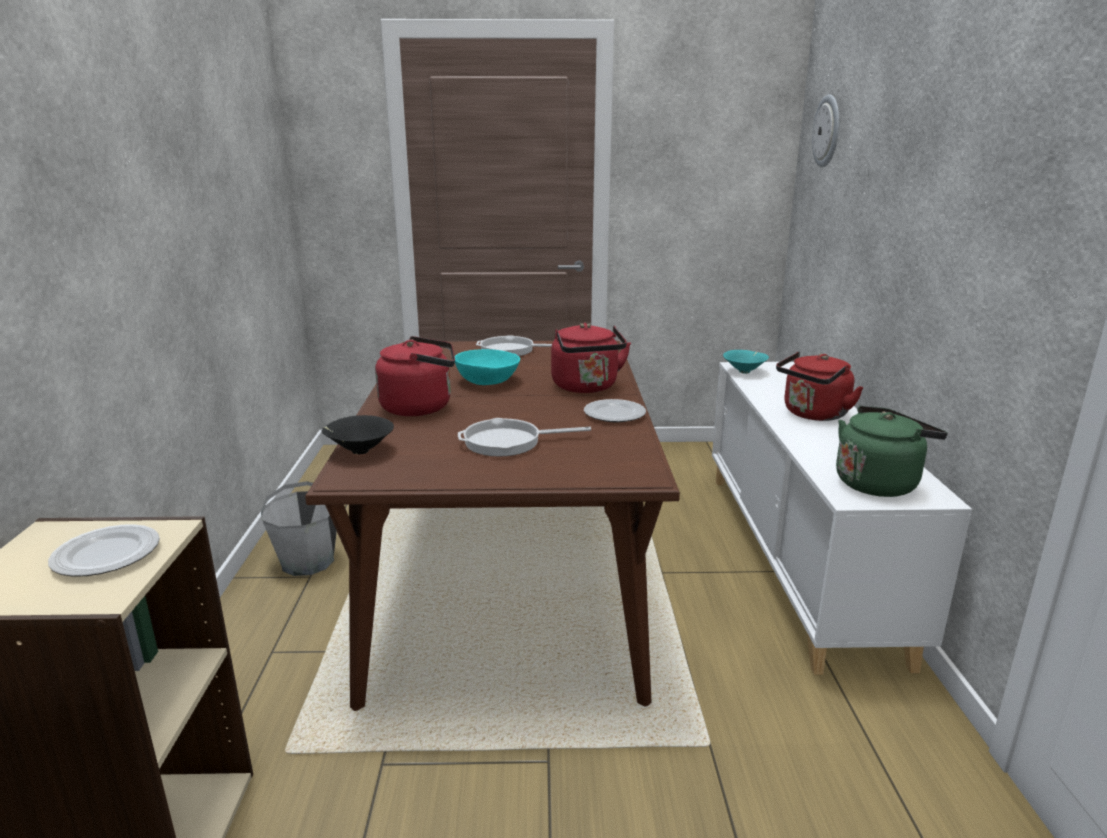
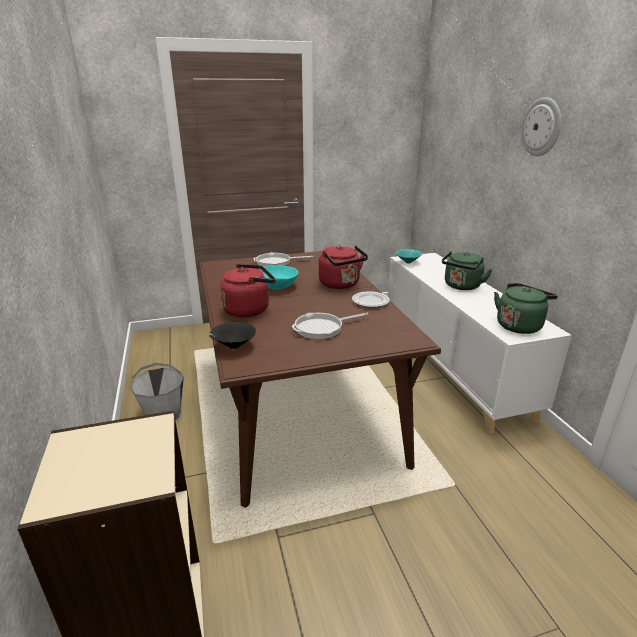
camera: 15 degrees left, 5 degrees up
plate [48,524,160,577] -> none
red kettle [776,352,864,421] -> green kettle [442,251,492,290]
wall clock [812,94,839,168] -> wall clock moved to [521,97,561,156]

